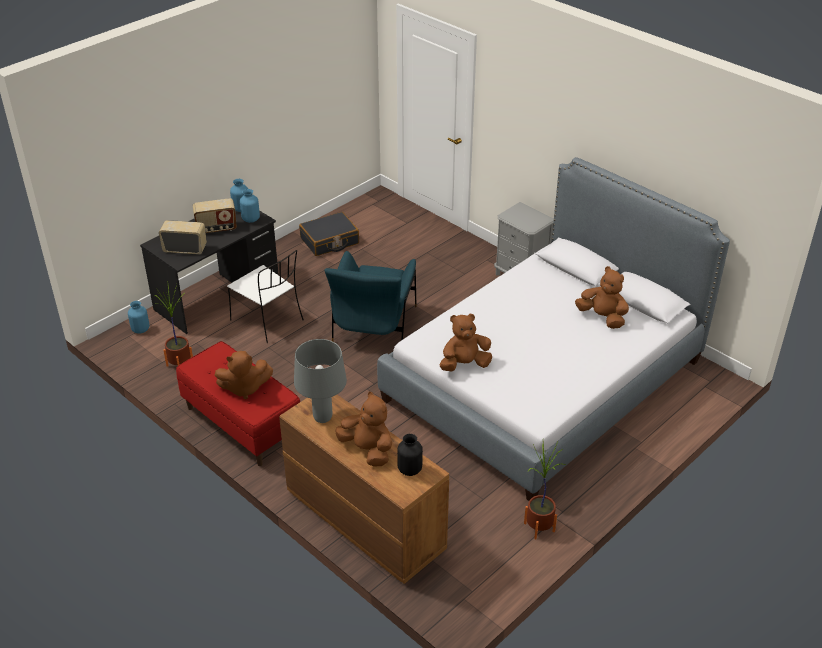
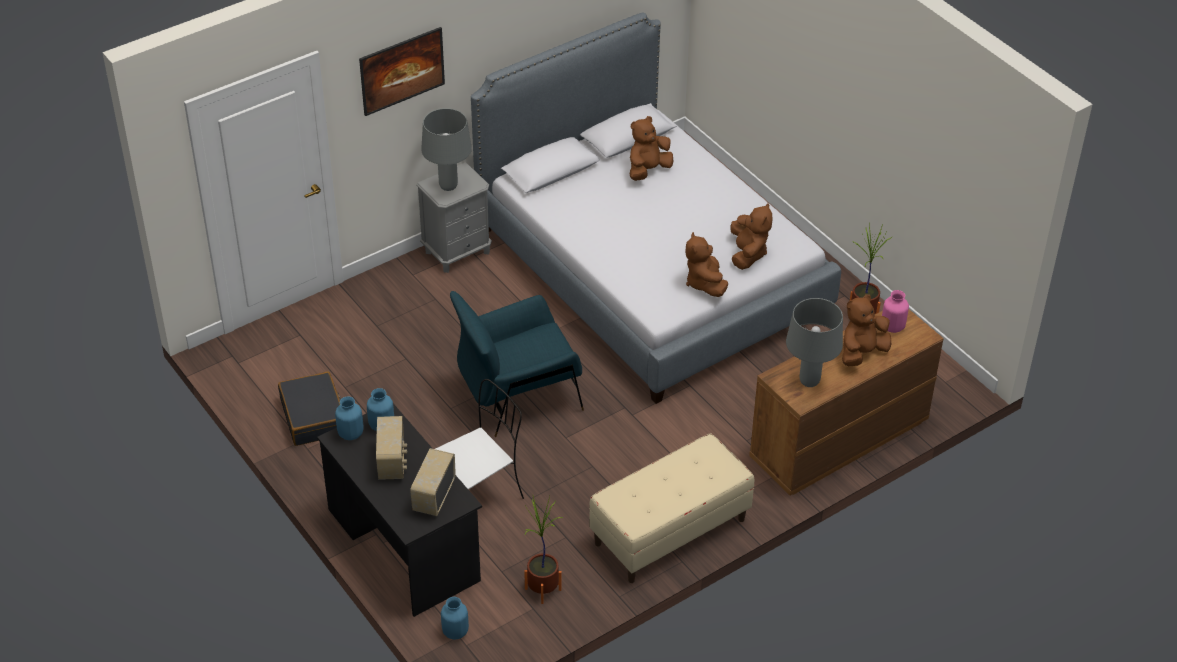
camera: 80 degrees left, 5 degrees up
red bench [176,341,300,466] -> beige bench [589,433,754,583]
brown plush toy [215,351,273,399] -> brown plush toy moved to [730,203,772,270]
blue armchair [324,251,417,341] -> blue armchair turned 135 degrees clockwise [450,291,584,437]
black vase [397,434,423,476] -> pink vase [882,290,909,333]
none -> picture [359,27,445,116]
none -> grey table lamp [421,108,472,191]

